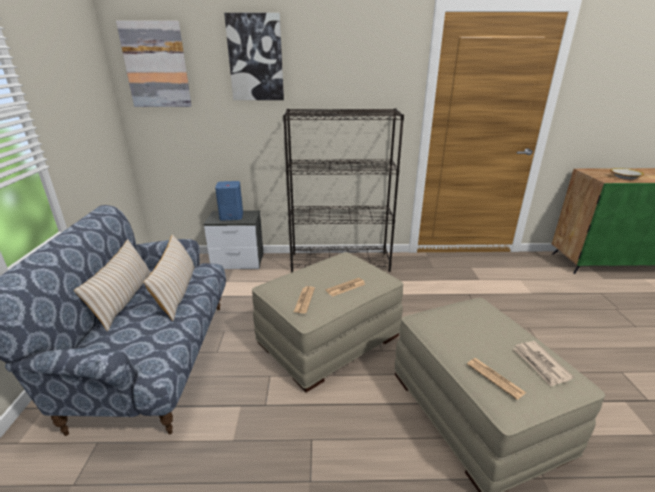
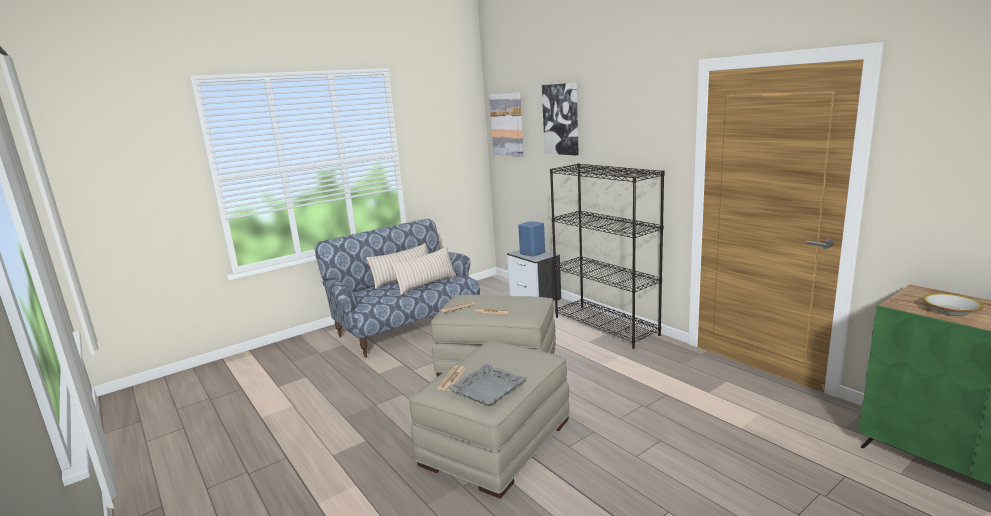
camera: 55 degrees right, 10 degrees down
newspaper [513,341,574,387] -> grey tray [448,364,527,406]

